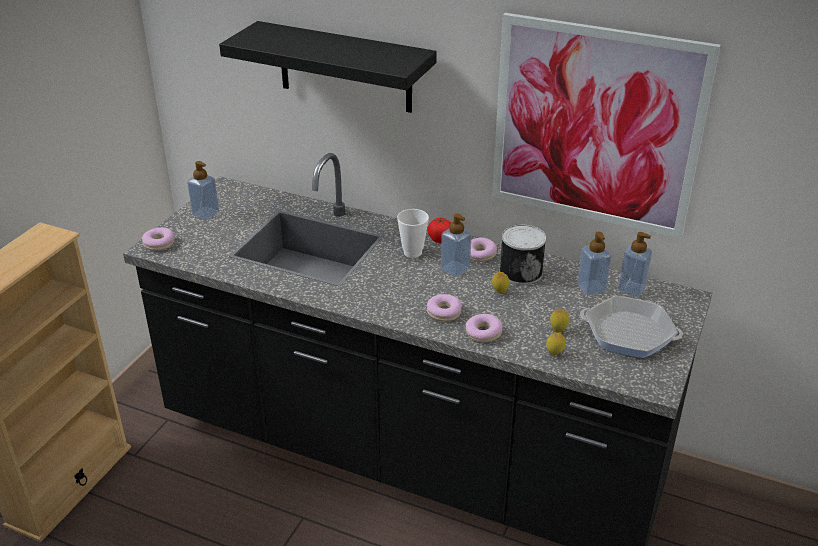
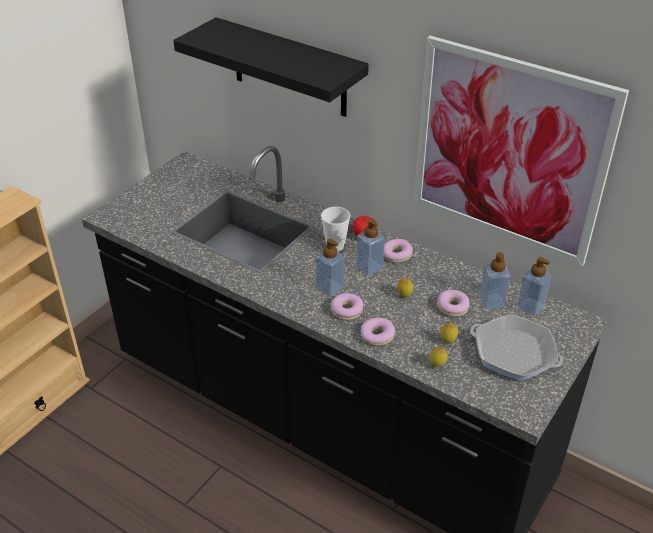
camera: 10 degrees right, 5 degrees up
donut [142,227,175,251] -> donut moved to [437,290,470,317]
soap dispenser [187,161,219,220] -> soap dispenser moved to [316,239,345,297]
can [499,225,546,285] -> none

